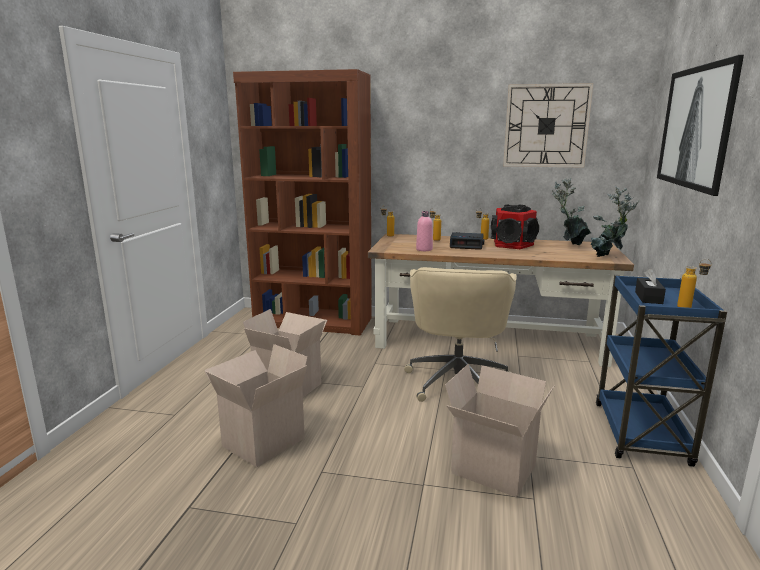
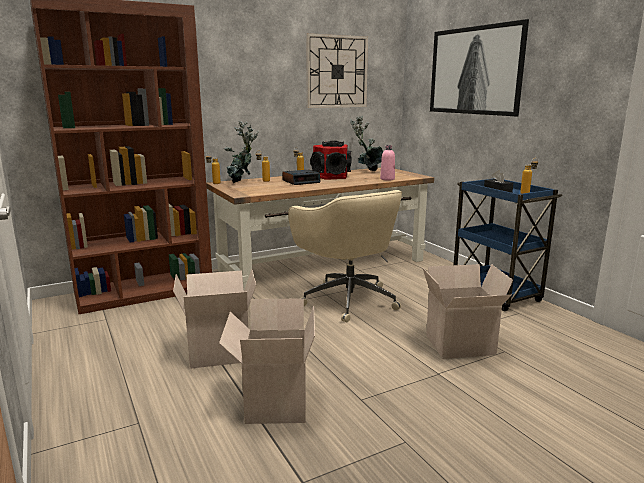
camera: 40 degrees left, 0 degrees up
pink bottle [416,211,433,251] -> pink bottle moved to [380,145,395,180]
potted plant [591,186,640,257] -> potted plant moved to [224,120,259,183]

